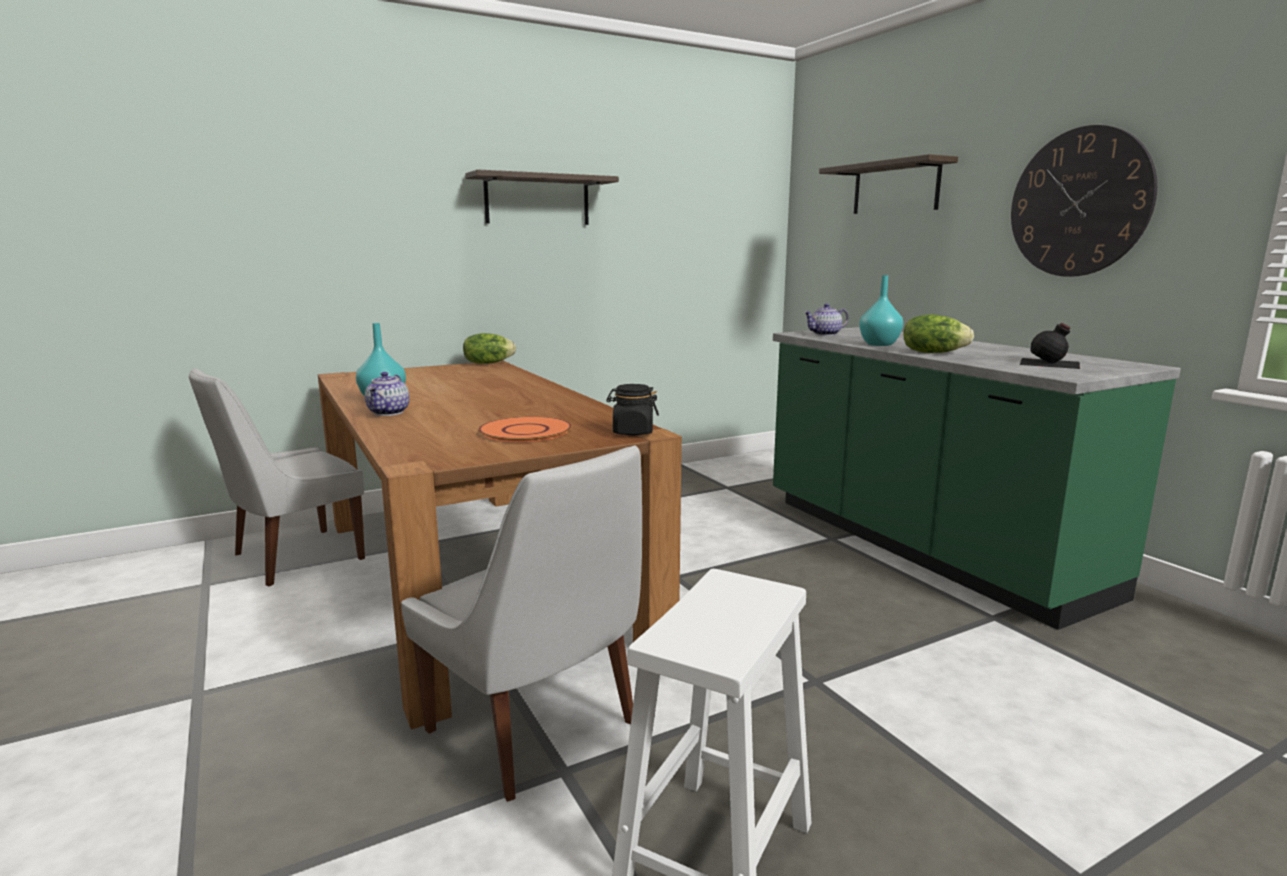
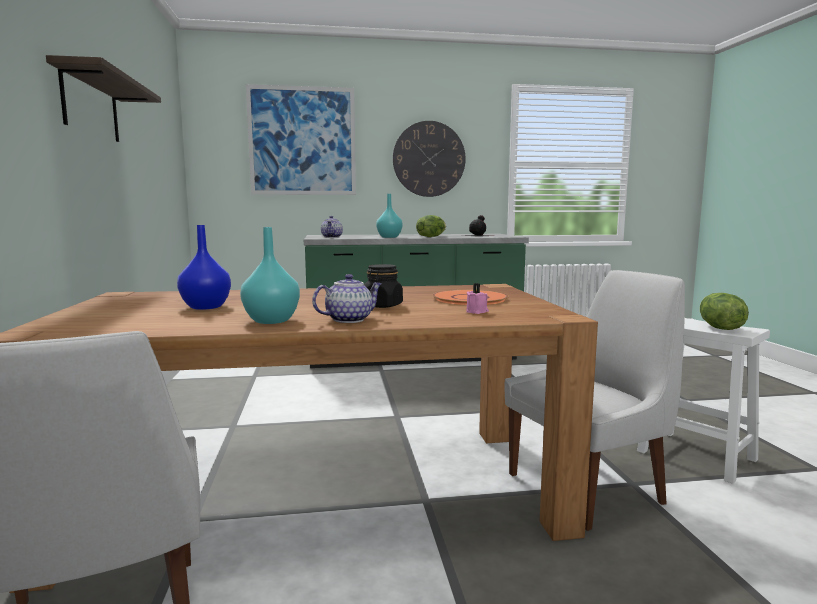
camera: 70 degrees left, 5 degrees down
teapot [365,372,409,416] -> teapot turned 60 degrees counterclockwise [312,274,382,323]
lettuce [463,333,516,364] -> lettuce moved to [700,293,749,330]
black jar [606,384,659,435] -> black jar moved to [364,264,403,308]
shelf [819,154,958,214] -> picture [246,84,356,195]
none -> blue vase [177,225,231,310]
none -> pink candle [466,283,489,314]

